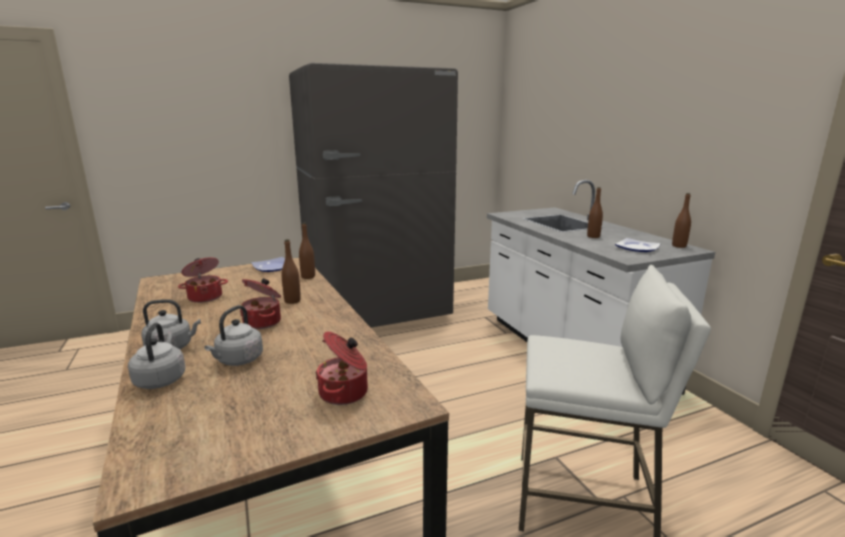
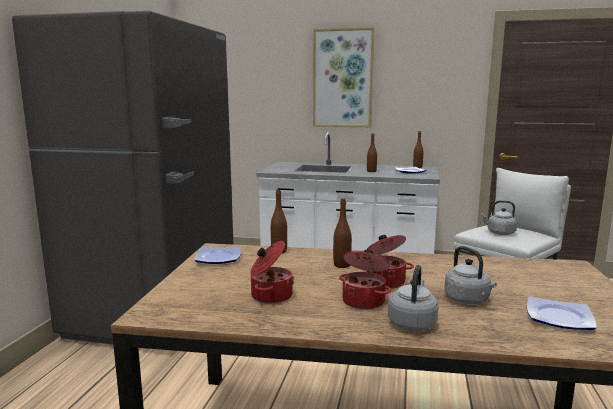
camera: 55 degrees left, 5 degrees down
grey kettle [128,323,185,389] -> grey kettle moved to [481,200,517,235]
cooking pot [315,331,368,405] -> cooking pot moved to [339,250,391,310]
none -> picture [313,27,374,127]
none -> plate [527,296,597,330]

